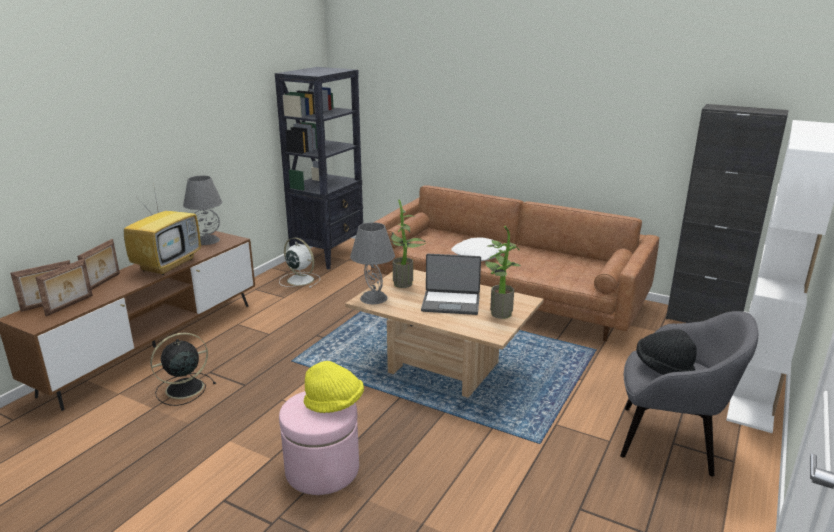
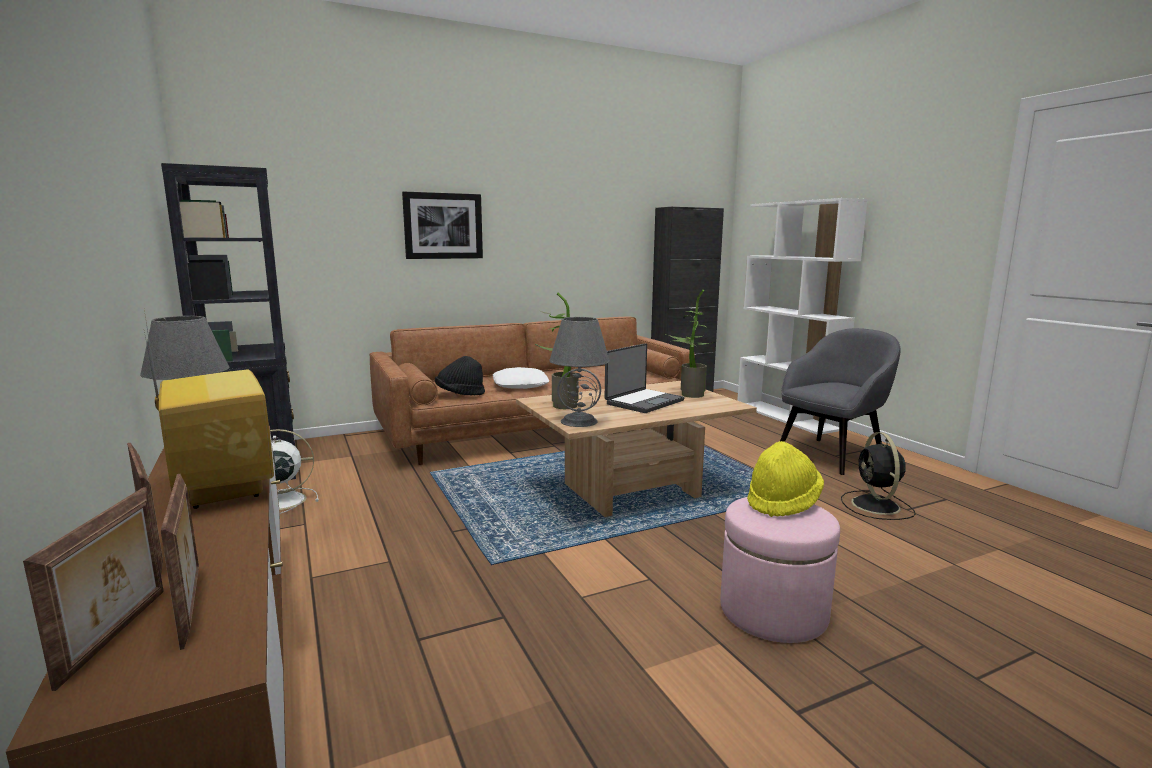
camera: 55 degrees left, 10 degrees down
black fan [151,333,216,406] -> black fan moved to [841,432,916,520]
black hat [636,329,697,375] -> black hat moved to [435,356,485,396]
none -> picture [402,192,483,259]

